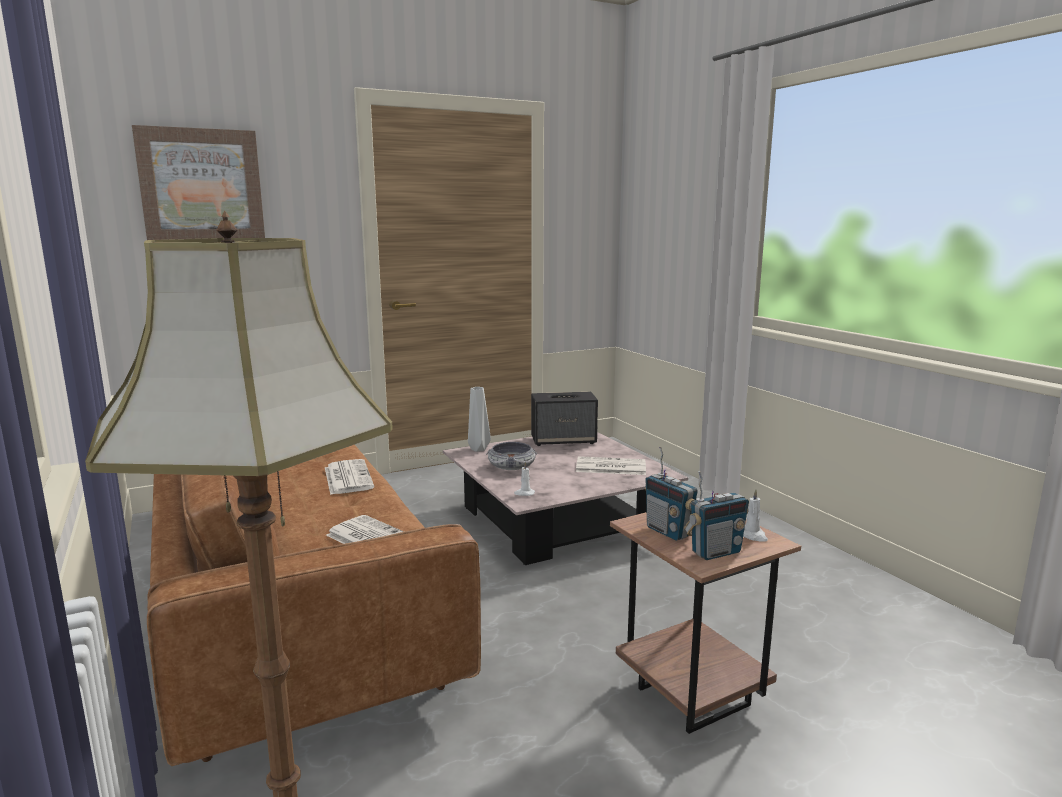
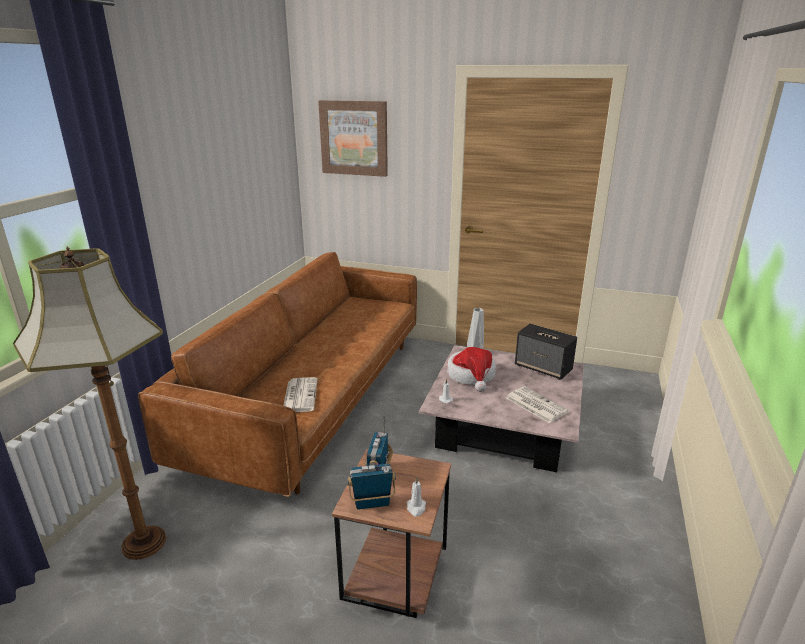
camera: 45 degrees right, 10 degrees up
newspaper [325,459,374,495] -> none
bowl [486,442,537,470] -> hat [447,347,496,392]
radio [684,471,749,560] -> radio turned 150 degrees clockwise [347,451,396,509]

